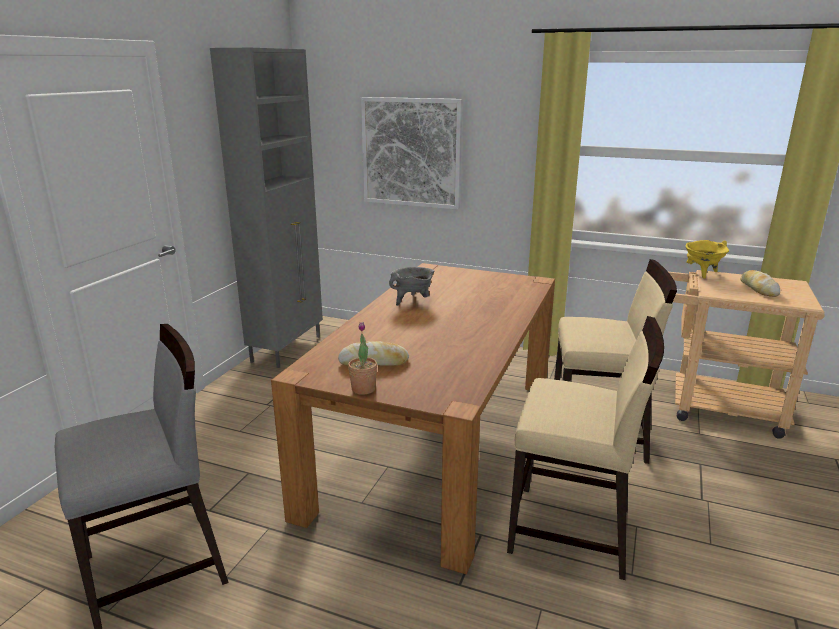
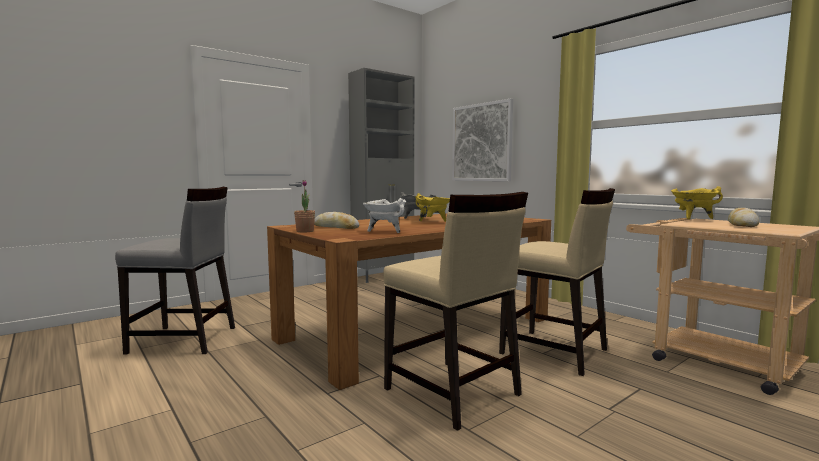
camera: 30 degrees right, 15 degrees down
none -> white cooking pot [363,198,406,233]
none -> yellow cooking pot [415,193,450,222]

